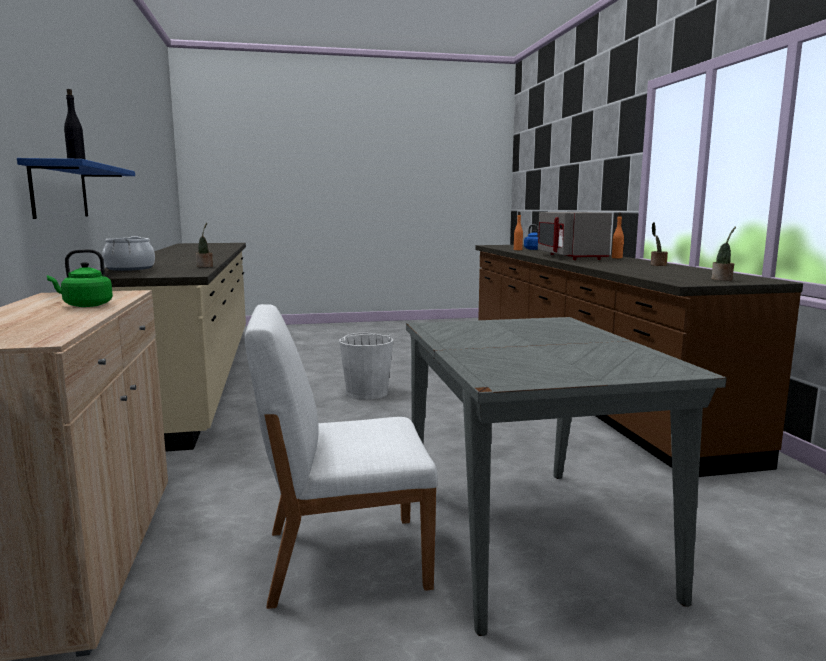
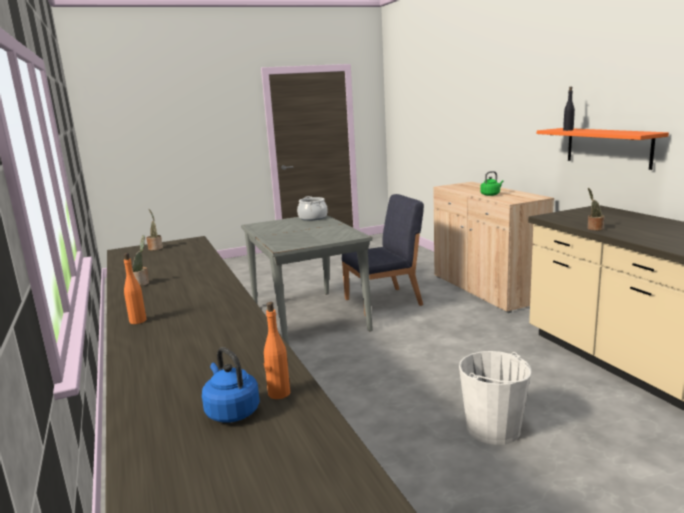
camera: 170 degrees right, 5 degrees up
blue shelf [17,158,135,219] -> orange shelf [537,128,669,170]
cooking pot [102,236,155,271] -> cooking pot moved to [297,196,328,221]
white chair [245,304,438,609] -> blue chair [341,194,424,317]
grey microwave [538,212,612,260] -> none

